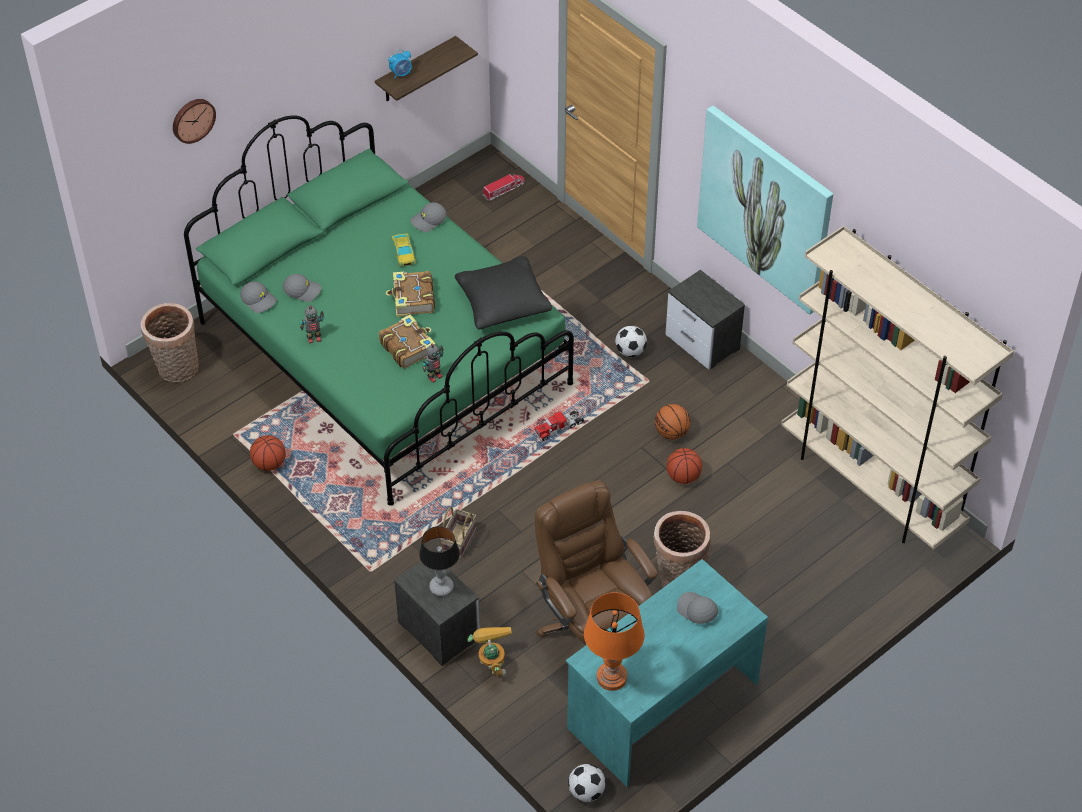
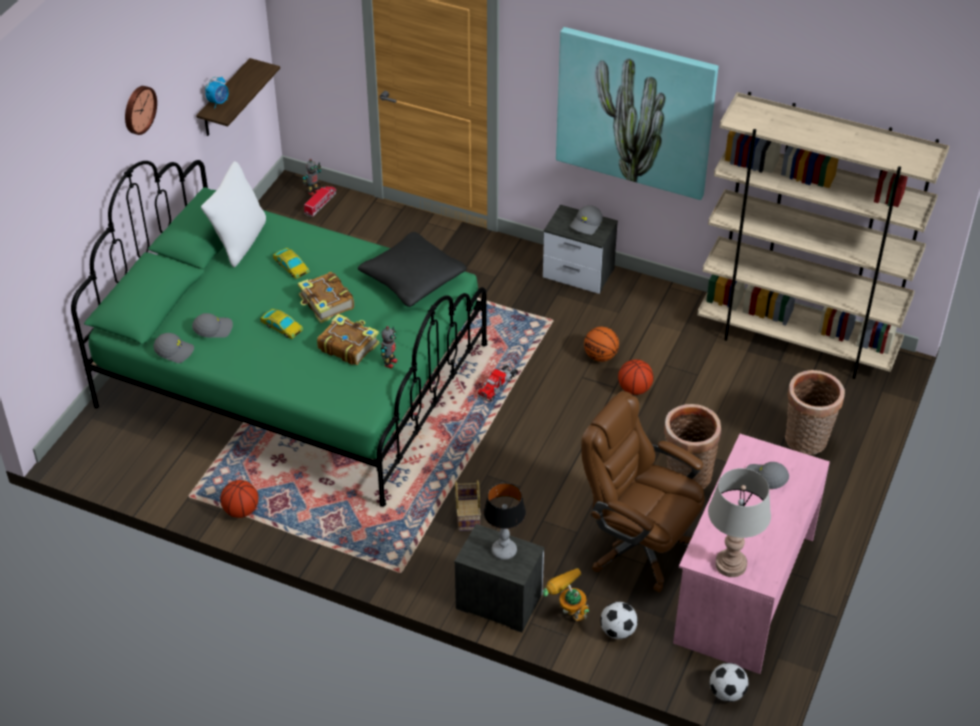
camera: 25 degrees left, 5 degrees down
basket [141,303,199,382] -> basket moved to [785,370,845,455]
wall clock [173,99,216,144] -> wall clock moved to [125,86,157,135]
toy robot [300,305,324,343] -> toy robot moved to [303,159,321,196]
grey cap [410,202,447,232] -> grey cap moved to [570,205,603,235]
turquoise desk [566,559,768,787] -> pink desk [673,434,830,674]
orange table lamp [584,593,644,691] -> grey table lamp [708,468,771,577]
football [615,326,647,357] -> football moved to [600,602,638,639]
none -> white pillow [201,161,266,267]
none -> toy car [260,309,303,339]

